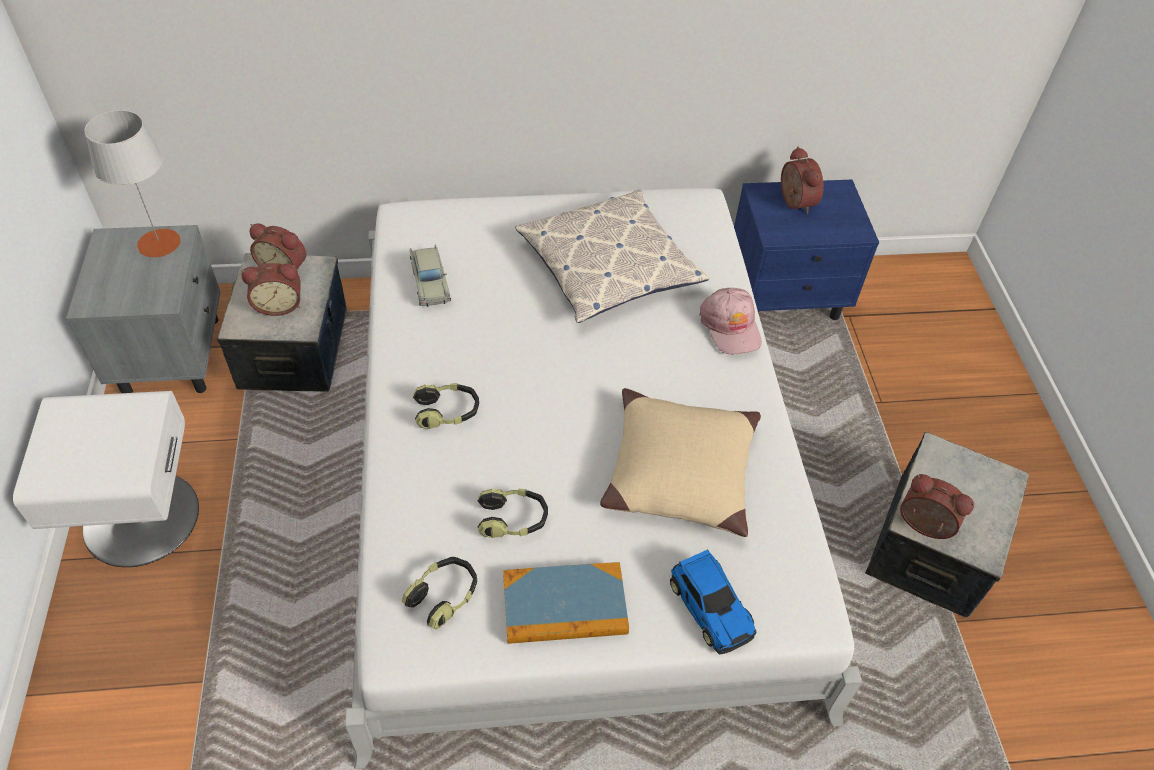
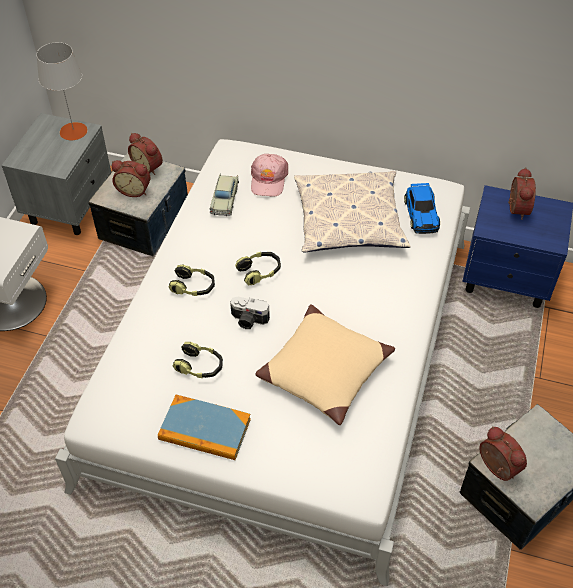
camera: 25 degrees right, 0 degrees up
headphones [402,557,477,629] -> headphones moved to [235,252,281,285]
toy car [670,549,757,654] -> toy car moved to [404,183,440,234]
pink cap [699,288,762,355] -> pink cap moved to [251,154,288,197]
none -> camera [230,296,270,329]

